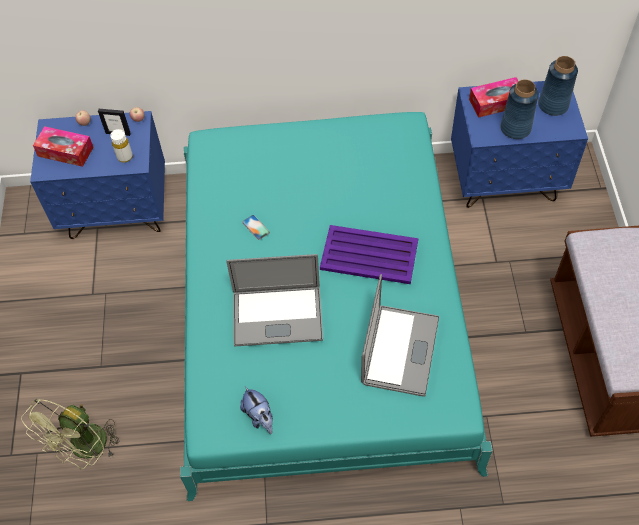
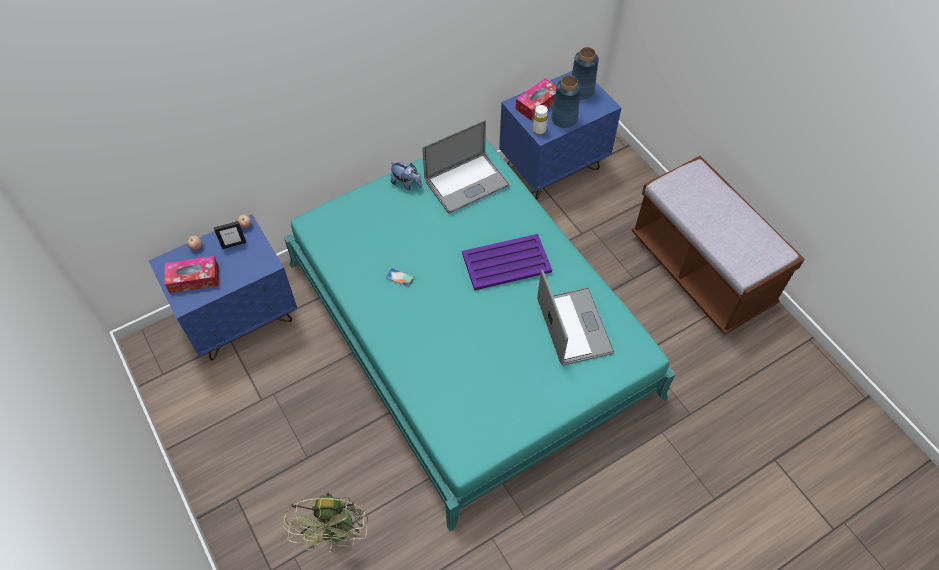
camera: 30 degrees left, 0 degrees up
white bottle [110,129,133,163] -> white bottle moved to [533,105,548,135]
laptop [227,254,323,347] -> laptop moved to [422,120,510,214]
plush toy [240,386,273,434] -> plush toy moved to [390,162,422,190]

